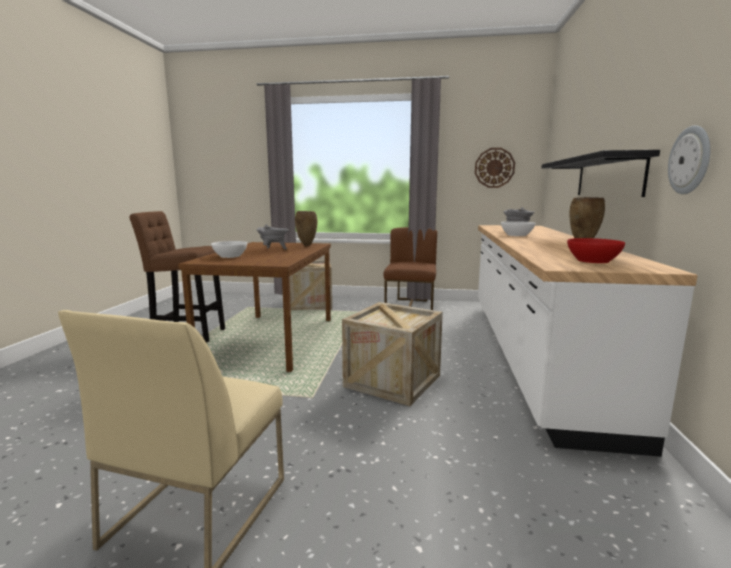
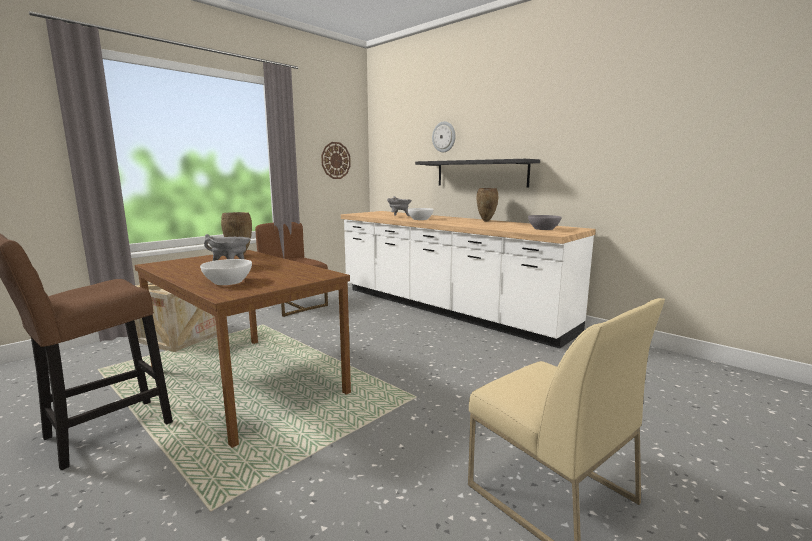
camera: 55 degrees left, 0 degrees up
crate [342,302,443,406] -> none
red bowl [567,238,625,263] -> grey bowl [528,215,562,230]
wall clock [668,125,711,194] -> wall clock moved to [432,121,456,152]

